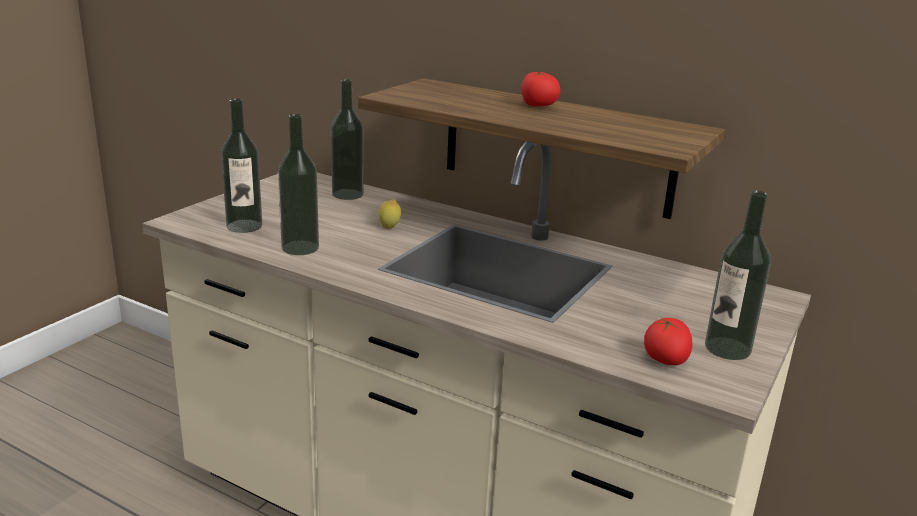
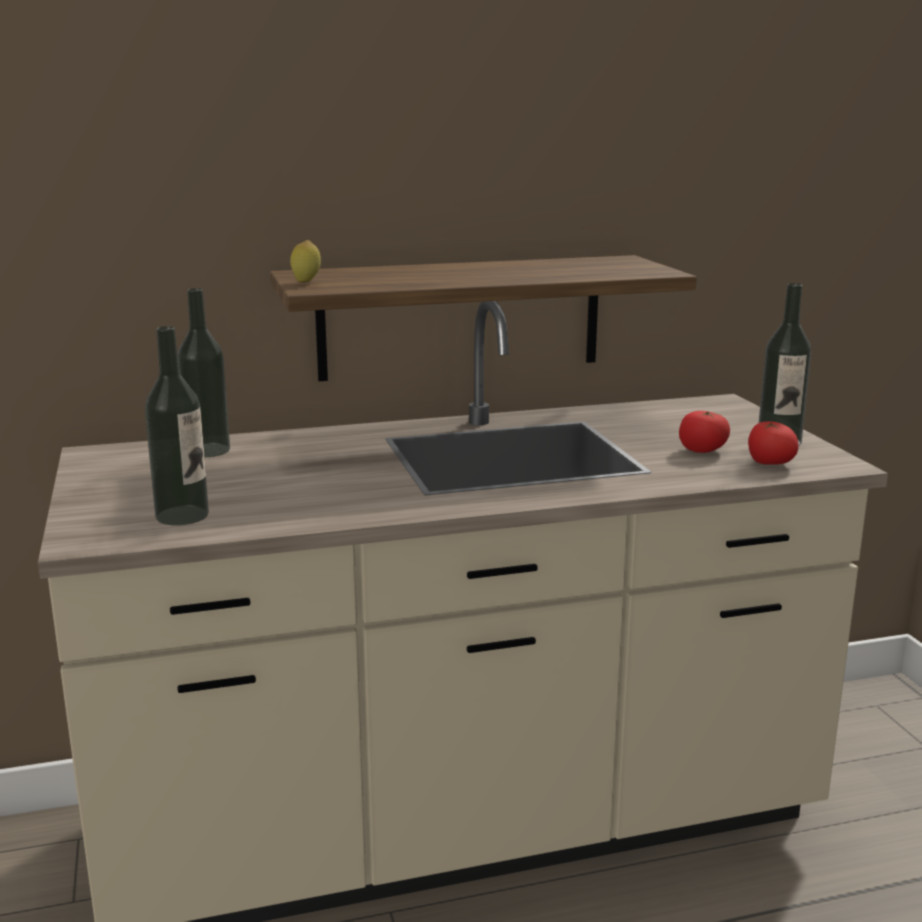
camera: 45 degrees left, 5 degrees down
bottle [278,114,319,255] -> none
lemon [379,199,401,229] -> lemon moved to [290,240,321,283]
tomato [521,72,561,107] -> tomato moved to [679,411,730,453]

